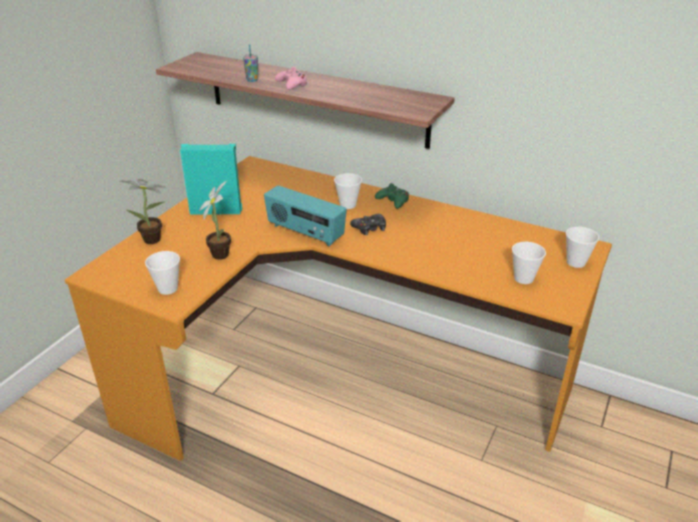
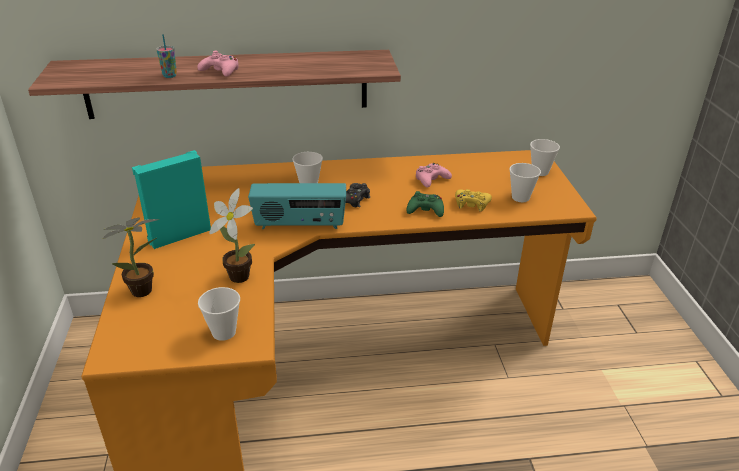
camera: 35 degrees left, 0 degrees up
green game controller [375,183,409,209] -> green game controller moved to [406,191,444,217]
none -> pink game controller [416,163,452,188]
none -> yellow game controller [455,189,492,211]

